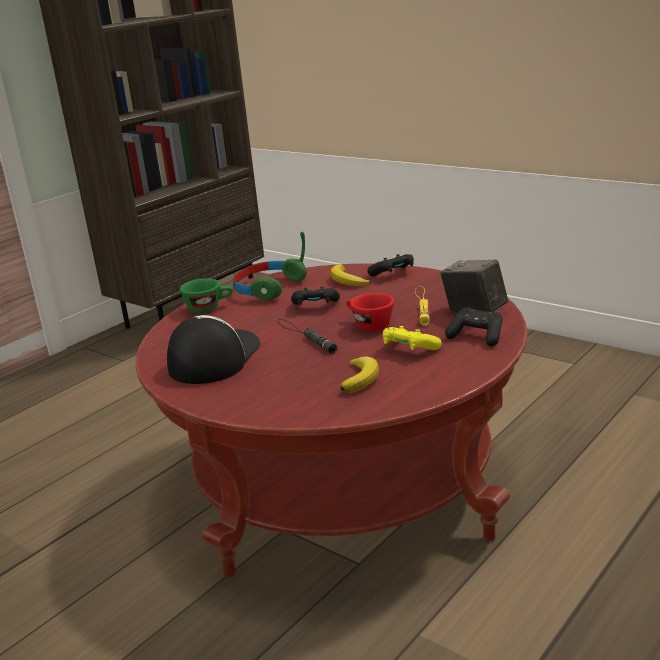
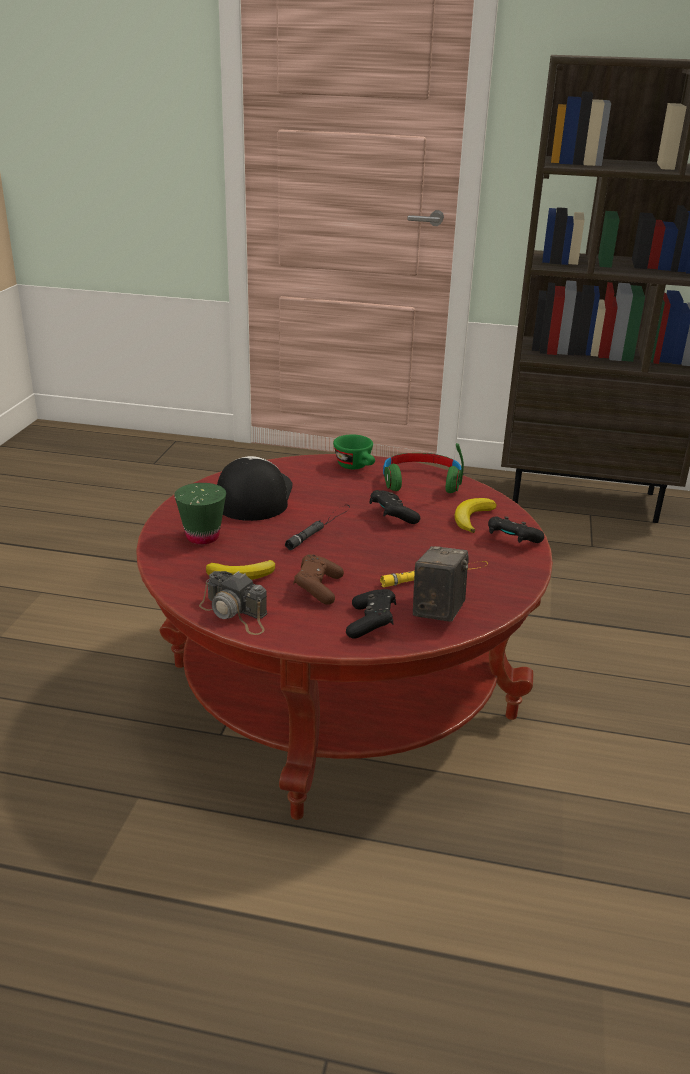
camera: 60 degrees right, 5 degrees up
cap [167,315,261,384] -> cap turned 75 degrees counterclockwise [217,456,292,521]
red cup [346,293,394,331] -> none
yellow game controller [383,326,442,350] -> brown game controller [293,554,344,605]
none -> green cup [174,483,226,545]
none -> camera [199,571,267,635]

